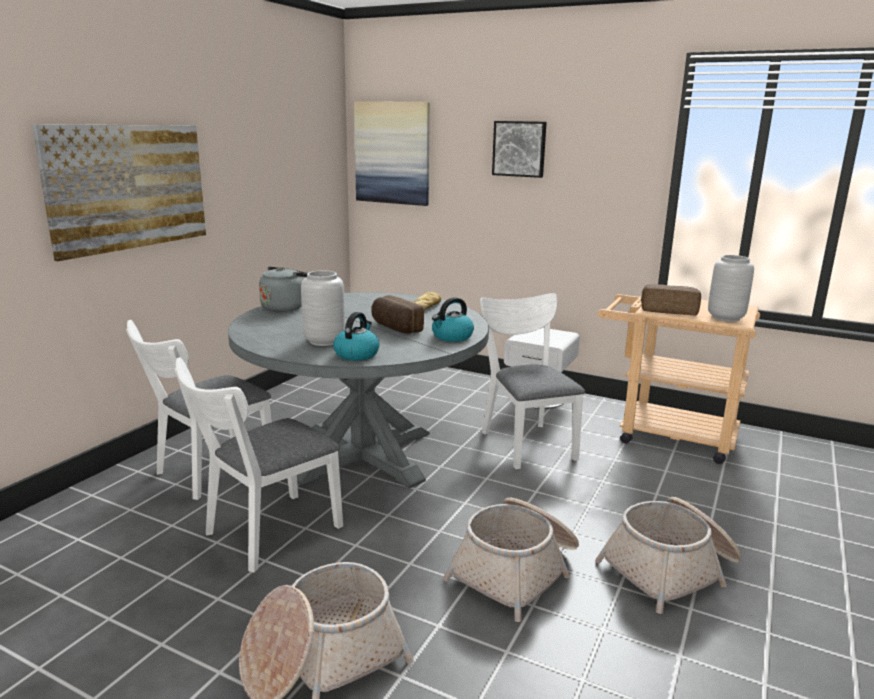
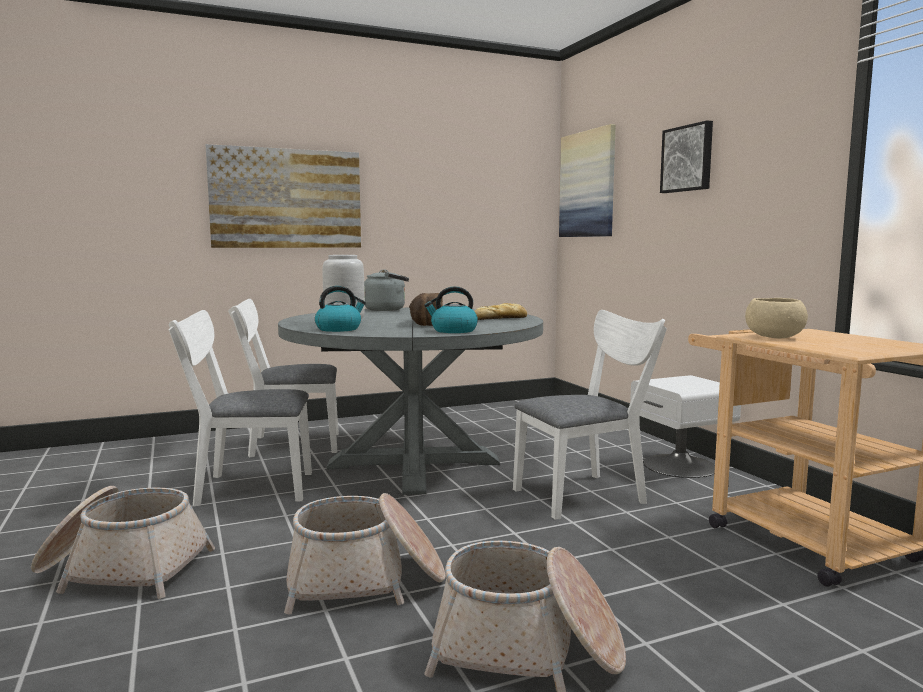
camera: 40 degrees right, 10 degrees down
white chair [480,293,585,469] -> white chair turned 45 degrees clockwise [513,310,667,520]
bread [641,284,701,315] -> beige bowl [745,298,808,338]
grey vase [708,255,754,322] -> none

